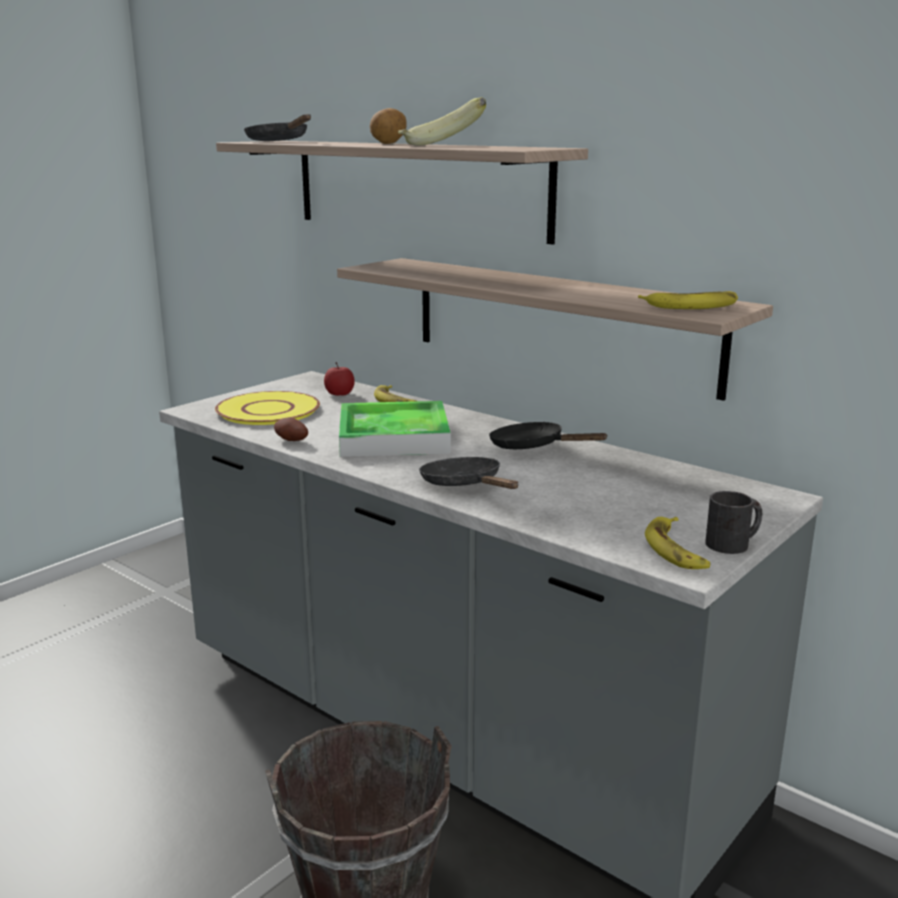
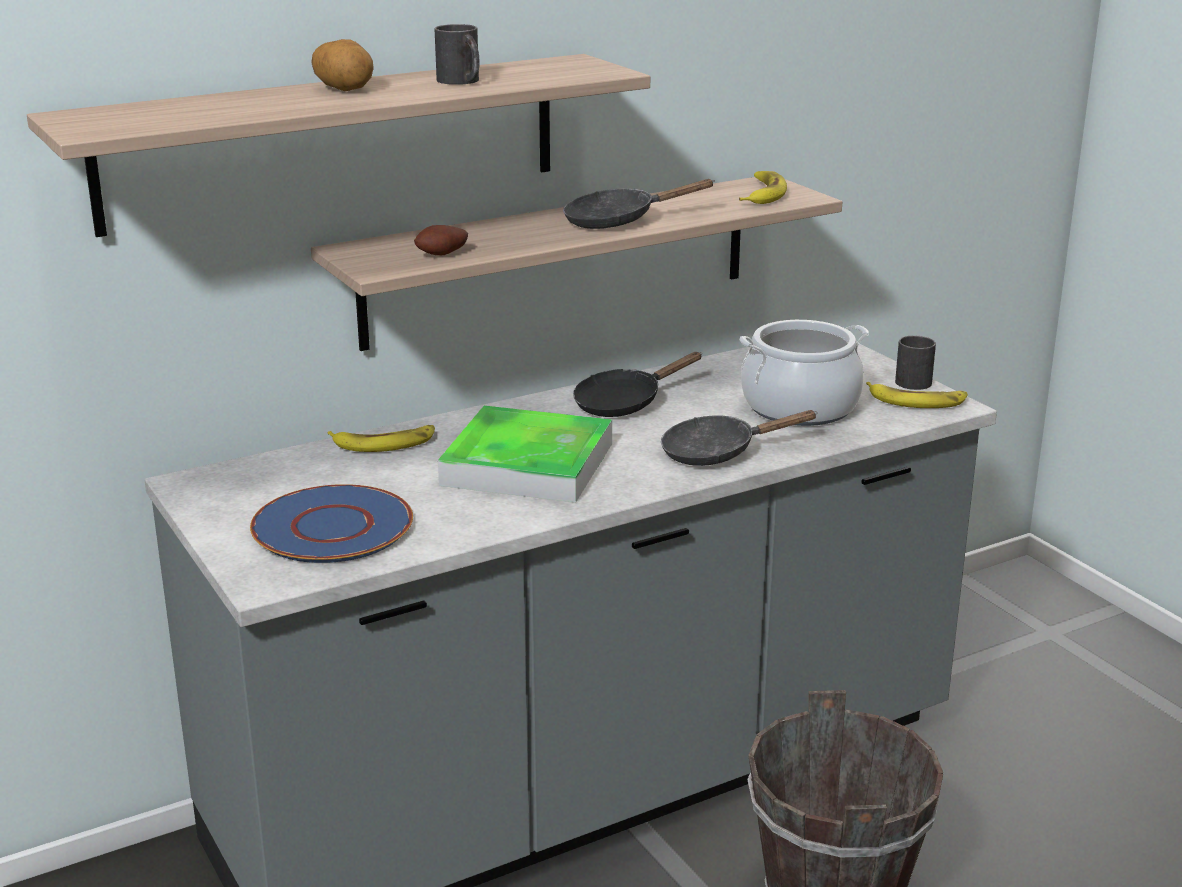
camera: 70 degrees left, 5 degrees up
yellow plate [215,391,320,425] -> blue plate [250,484,413,563]
black frying pan [244,114,311,141] -> black frying pan moved to [563,179,715,229]
potato [274,417,308,441] -> potato moved to [414,225,468,256]
apple [324,362,355,396] -> none
banana [398,97,486,146] -> black mug [435,24,480,85]
none -> cooking pot [740,320,869,426]

